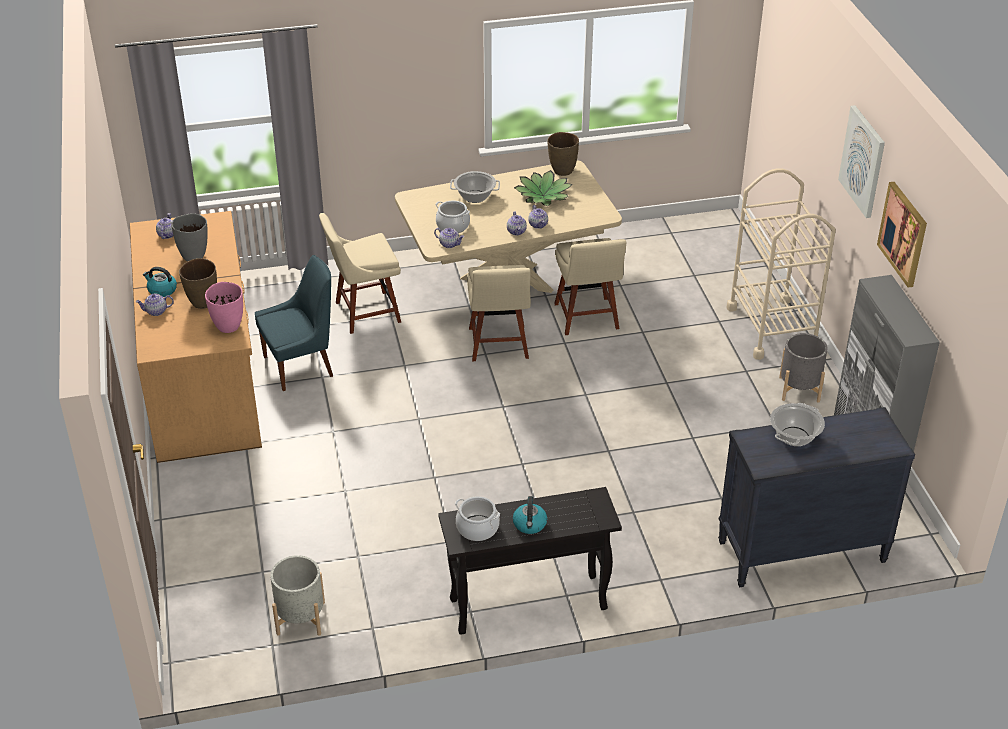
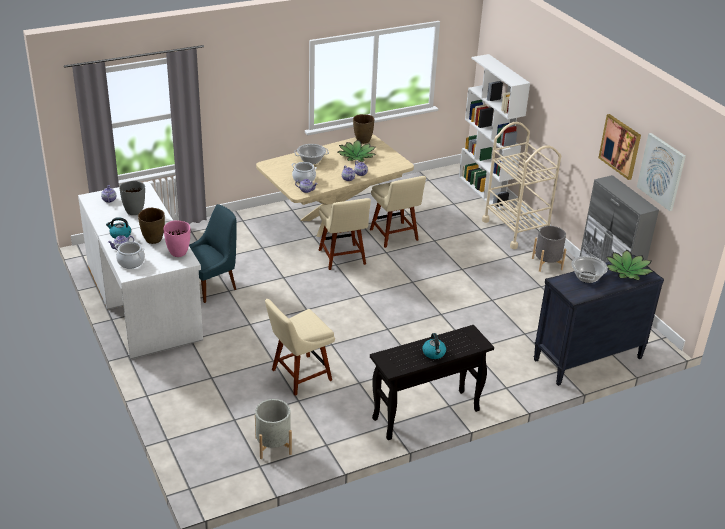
camera: 15 degrees left, 5 degrees down
brown desk [130,211,262,463] -> white desk [78,181,203,359]
beige chair [319,213,401,334] -> beige chair moved to [265,299,335,396]
cooking pot [455,496,500,541] -> cooking pot moved to [115,242,145,269]
picture [838,105,885,218] -> picture moved to [637,133,686,211]
none -> white bookcase [459,54,530,211]
none -> potted plant [606,250,654,281]

